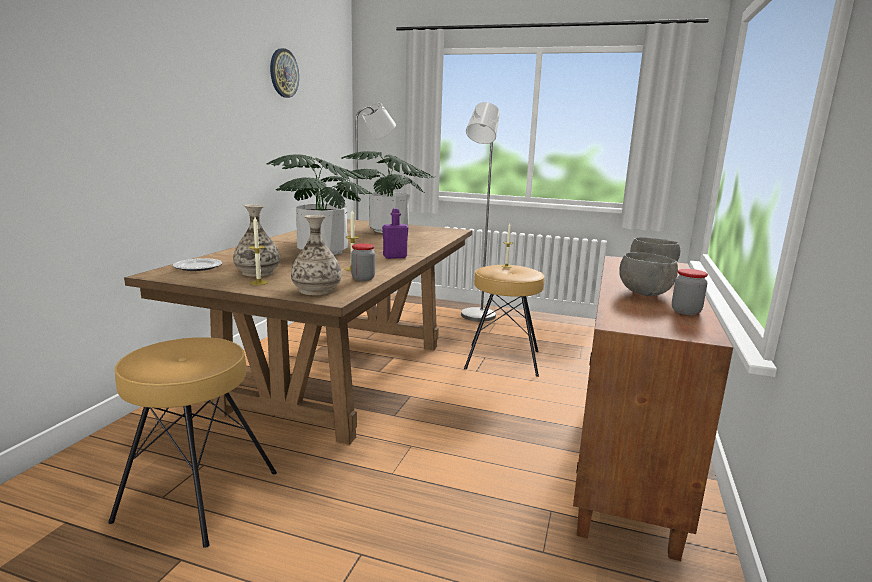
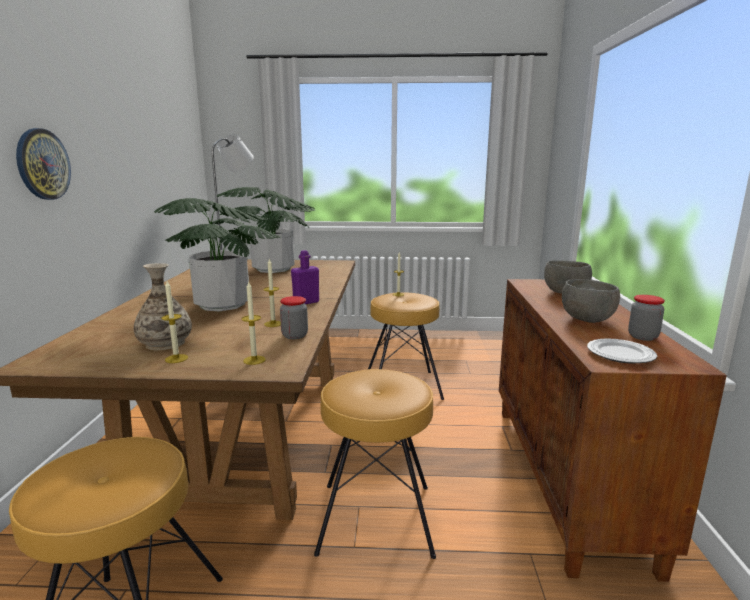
camera: 15 degrees left, 0 degrees up
plate [173,258,222,271] -> plate moved to [587,338,657,364]
wall clock [270,48,299,98] -> wall clock moved to [16,128,71,200]
vase [291,215,342,295] -> candle [242,281,266,365]
grey floor lamp [461,102,500,321] -> none
none -> brown stool [314,369,436,559]

